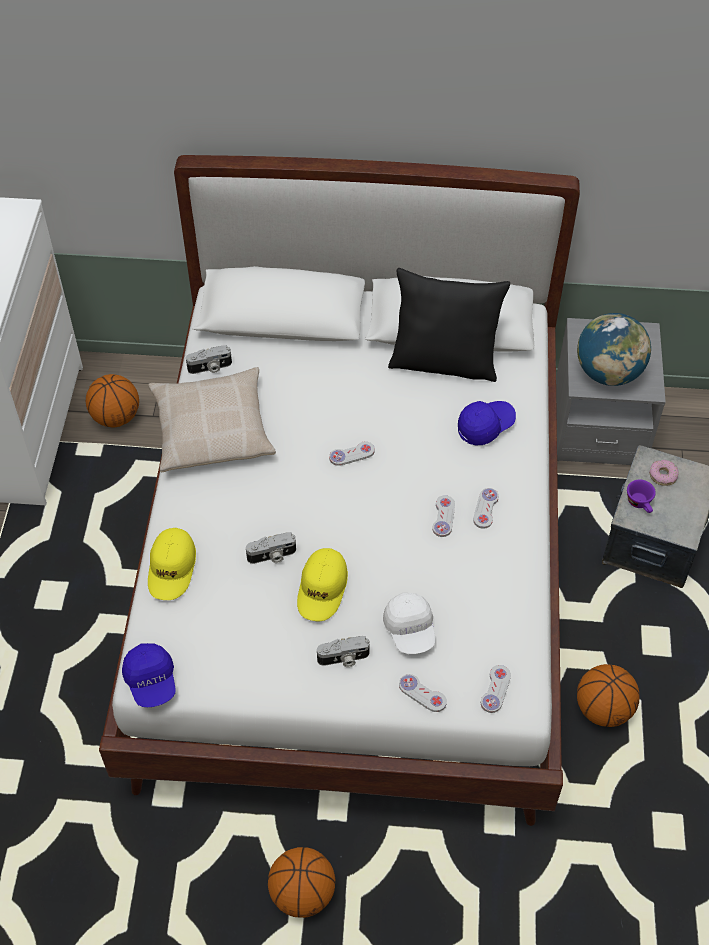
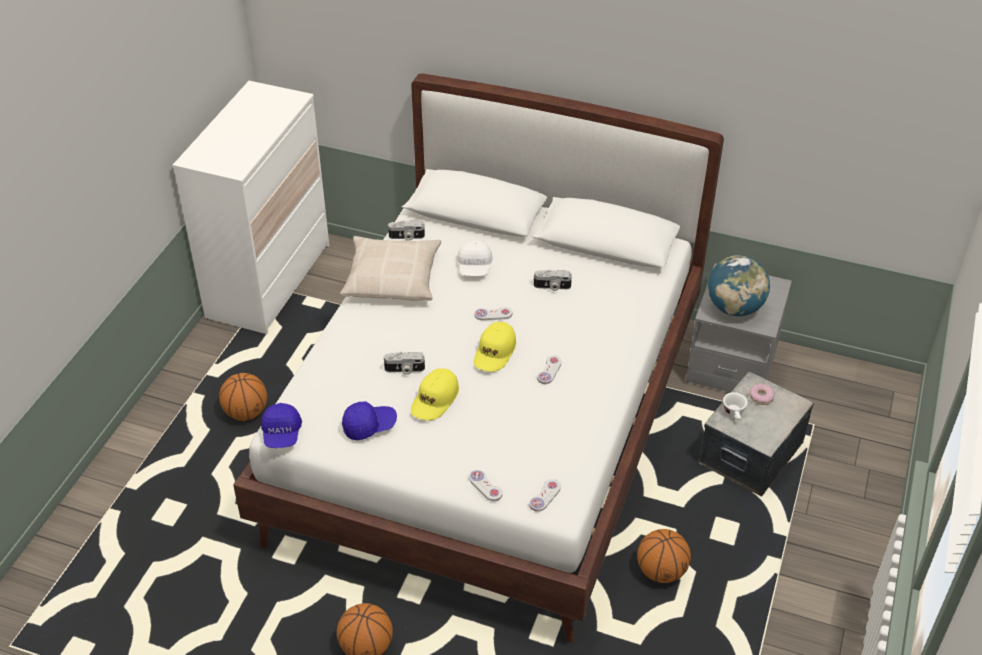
camera: 15 degrees right, 10 degrees down
basketball [86,374,139,427] -> basketball moved to [219,373,267,421]
yellow cap [148,528,196,600] -> yellow cap moved to [474,322,516,372]
camera [317,636,370,667] -> camera moved to [534,269,572,291]
white cap [383,593,436,654] -> white cap moved to [457,240,493,276]
black pillow [388,268,510,382] -> none
blue cap [458,401,516,445] -> blue cap moved to [342,401,397,440]
white game controller [473,488,499,529] -> none
purple cup [627,479,656,513] -> white cup [723,392,747,420]

